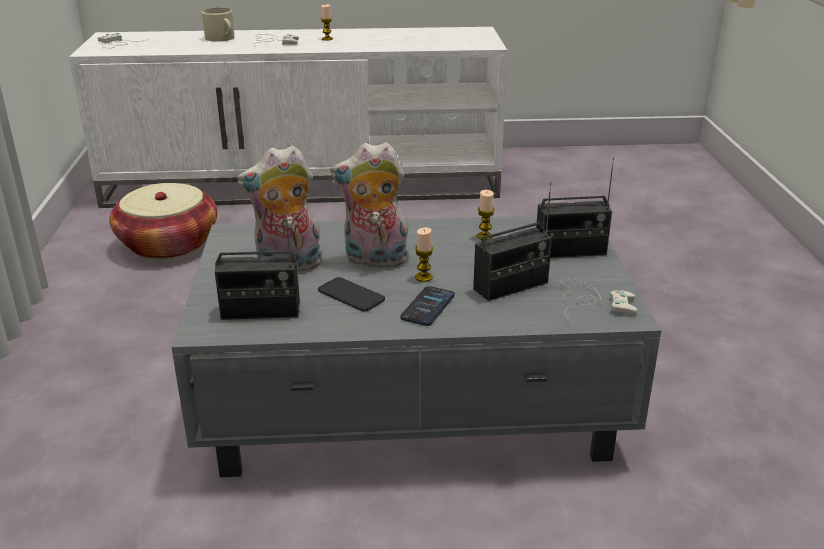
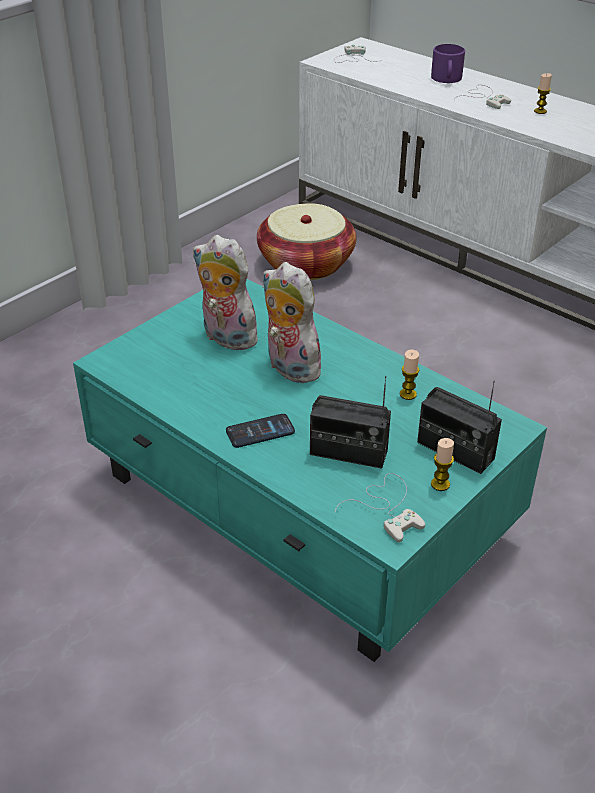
camera: 45 degrees right, 10 degrees up
grey coffee table [171,216,661,477] -> turquoise coffee table [73,279,547,662]
beige mug [202,8,234,42] -> purple mug [431,44,465,83]
radio [215,210,300,320] -> none
phone [318,277,385,312] -> none
candle [415,227,433,282] -> candle moved to [431,438,454,491]

